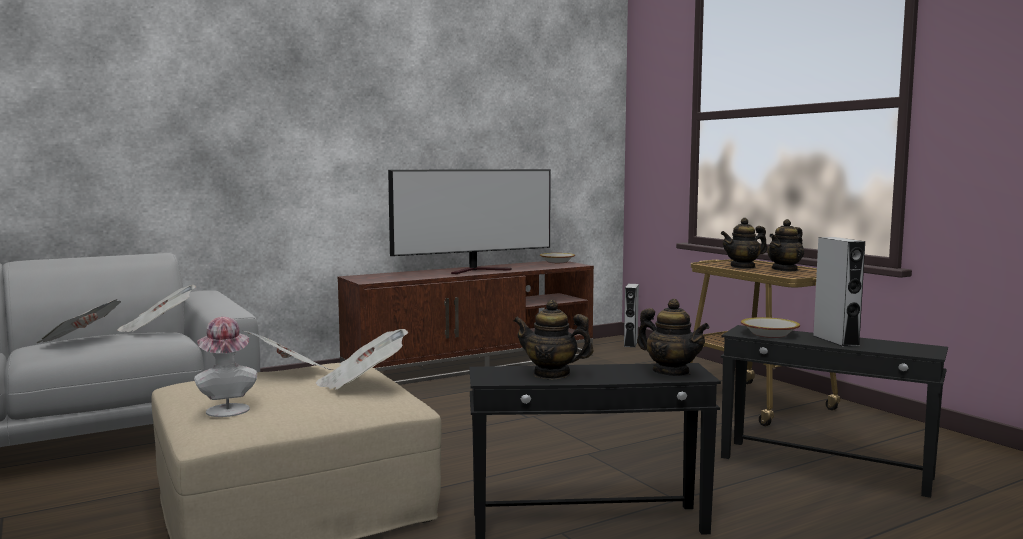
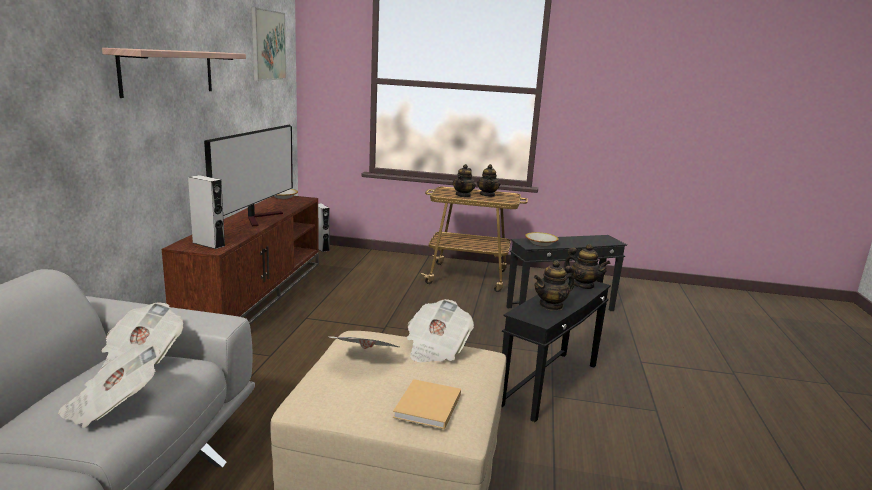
camera: 50 degrees left, 10 degrees up
hat [194,317,257,417] -> beige book [393,379,461,429]
teapot [637,299,710,376] -> teapot turned 45 degrees clockwise [564,244,610,289]
grey speaker [813,237,865,347] -> grey speaker moved to [188,175,225,249]
none -> shelf [102,48,246,98]
none -> picture [251,7,286,81]

